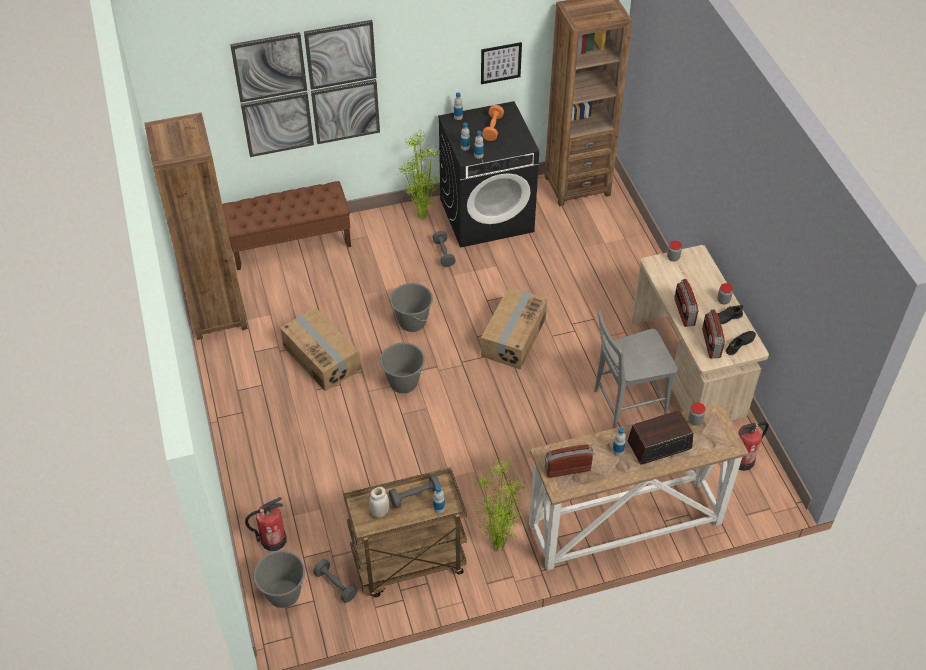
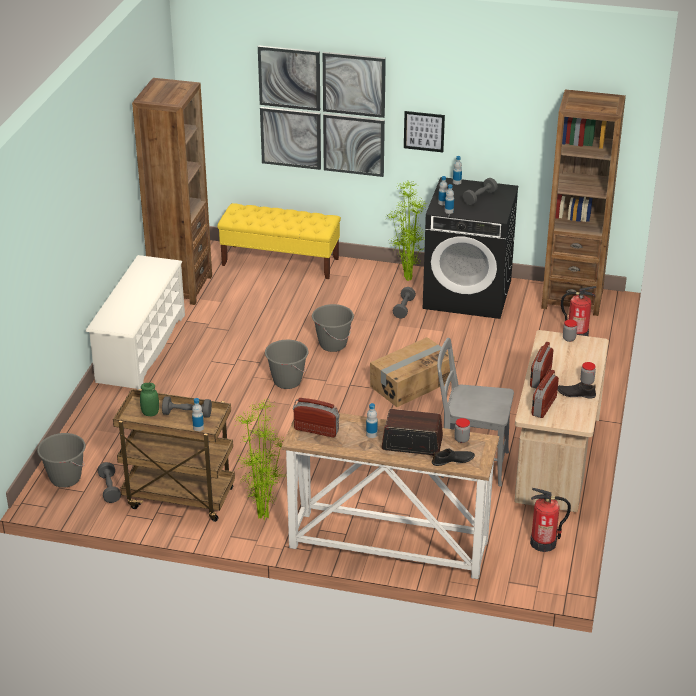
camera: 30 degrees right, 15 degrees down
brown bench [222,181,351,270] -> yellow bench [217,203,341,279]
fire extinguisher [245,497,286,551] -> fire extinguisher moved to [561,286,596,336]
cardboard box [280,307,361,391] -> none
white jar [369,487,389,518] -> green jar [140,383,159,416]
picture [481,42,522,84] -> picture moved to [404,111,445,152]
orange dumbbell [482,105,504,141] -> grey dumbbell [463,178,498,205]
black shoe [726,331,756,355] -> black shoe moved to [432,448,475,466]
none -> white shoe rack [86,255,185,390]

